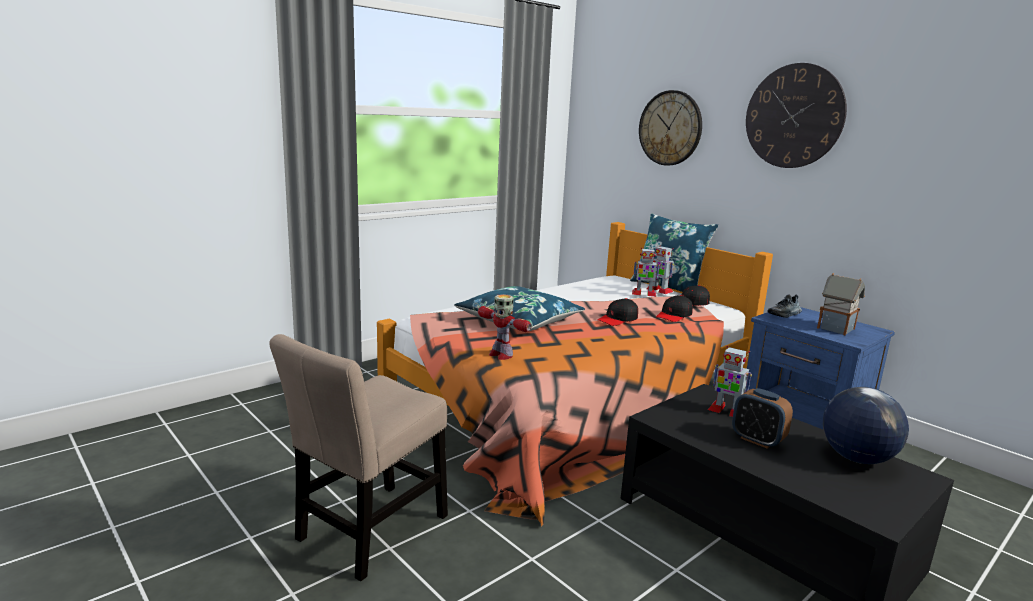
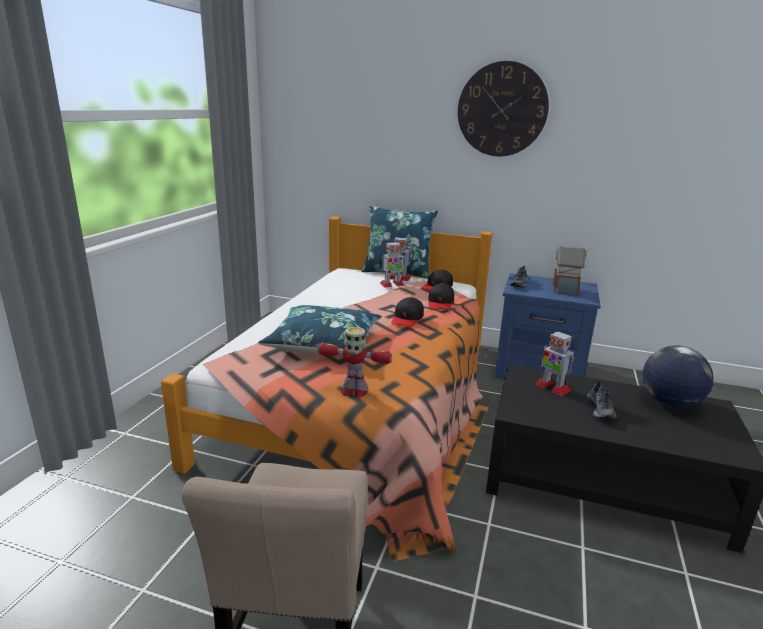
camera: 30 degrees left, 5 degrees up
wall clock [639,90,702,166] -> none
toy robot [708,346,752,417] -> toy robot turned 45 degrees clockwise [535,330,574,396]
alarm clock [732,388,793,449] -> shoe [587,380,616,419]

